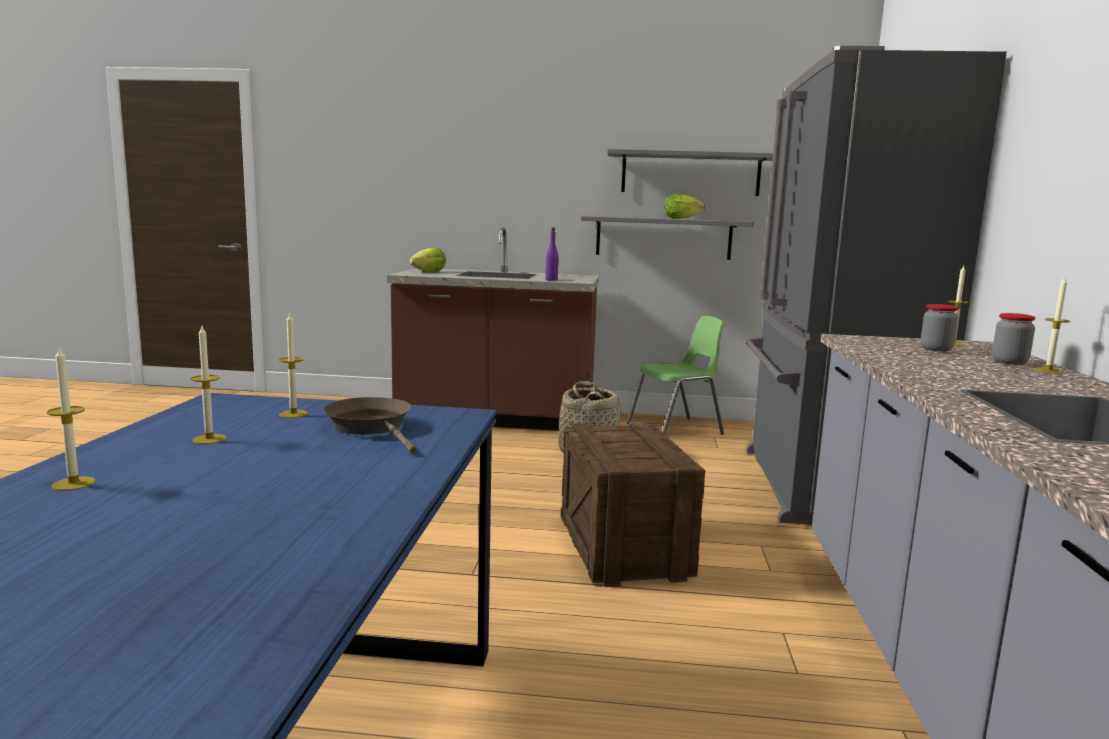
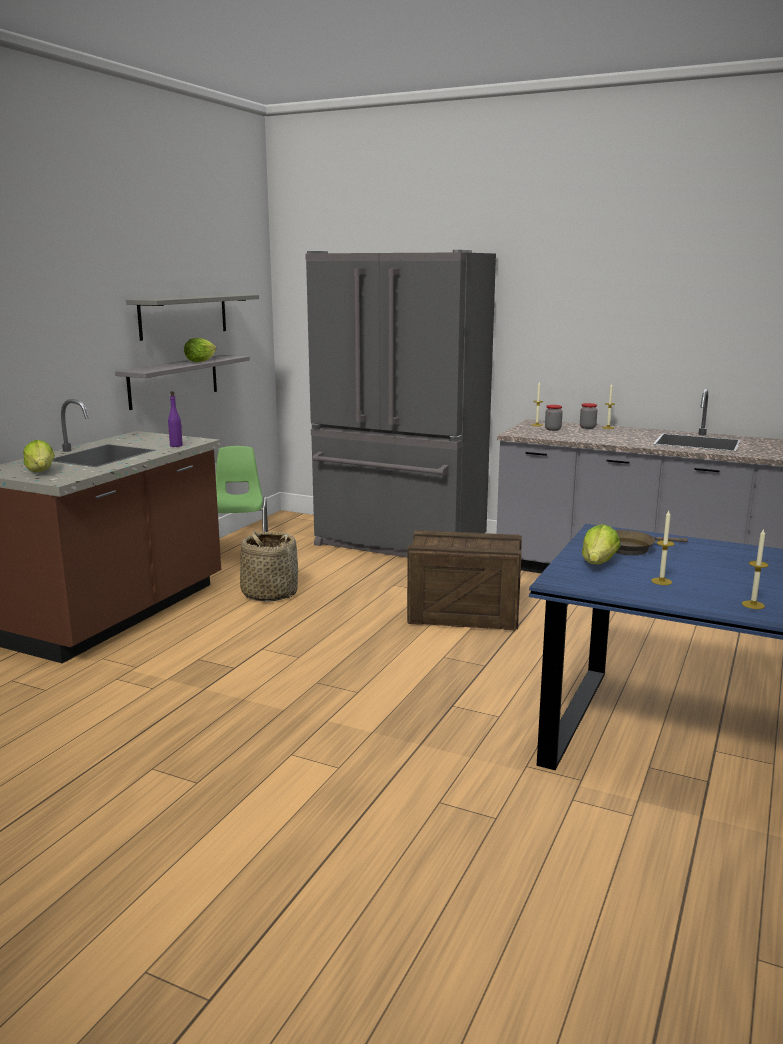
camera: 70 degrees left, 5 degrees up
candle [279,312,308,418] -> lettuce [582,524,620,564]

